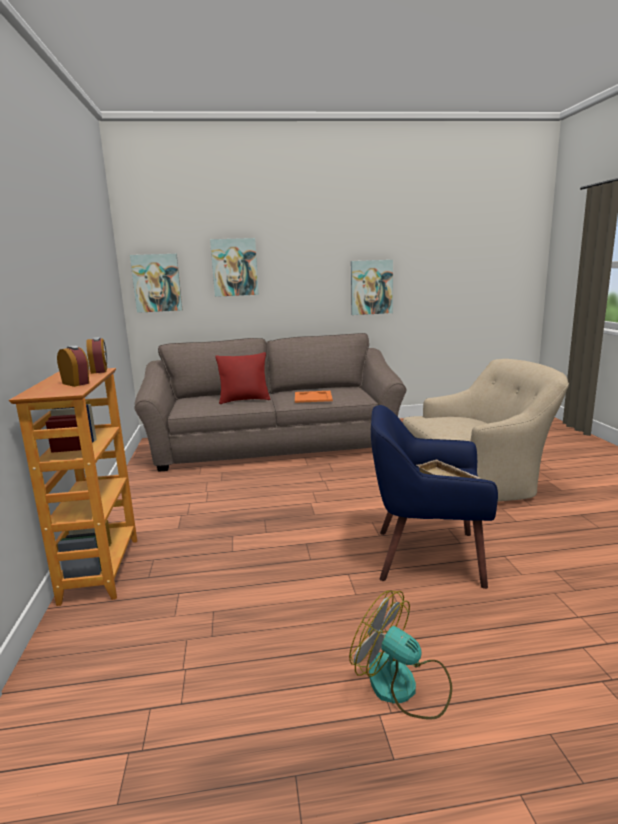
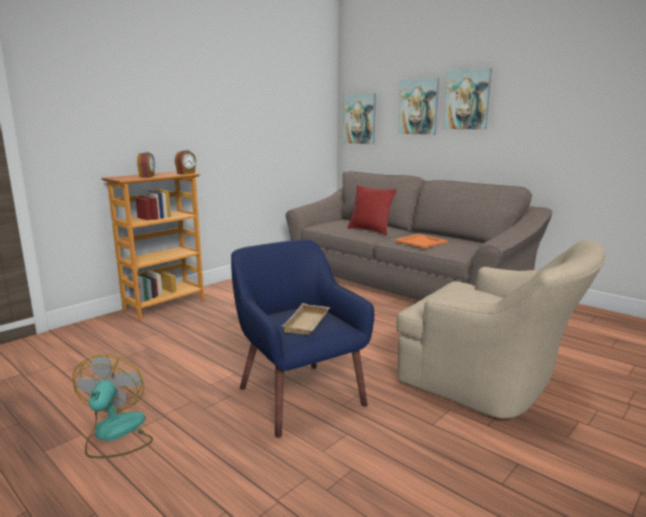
camera: 50 degrees right, 0 degrees up
picture [351,260,393,315] -> picture moved to [443,68,492,130]

